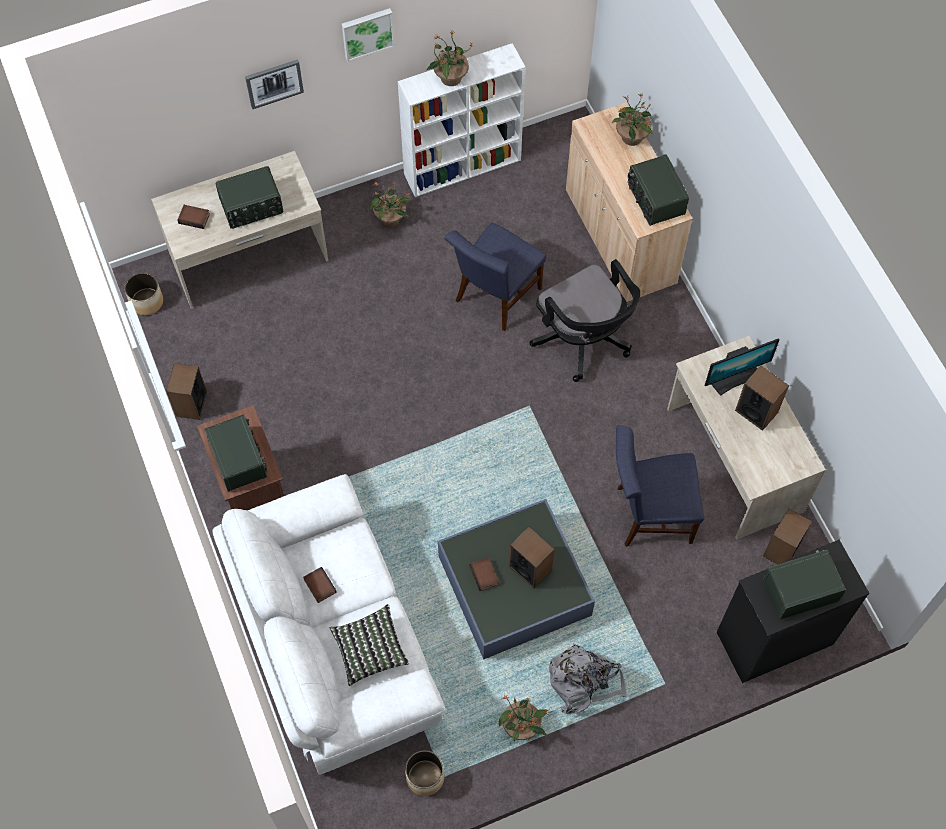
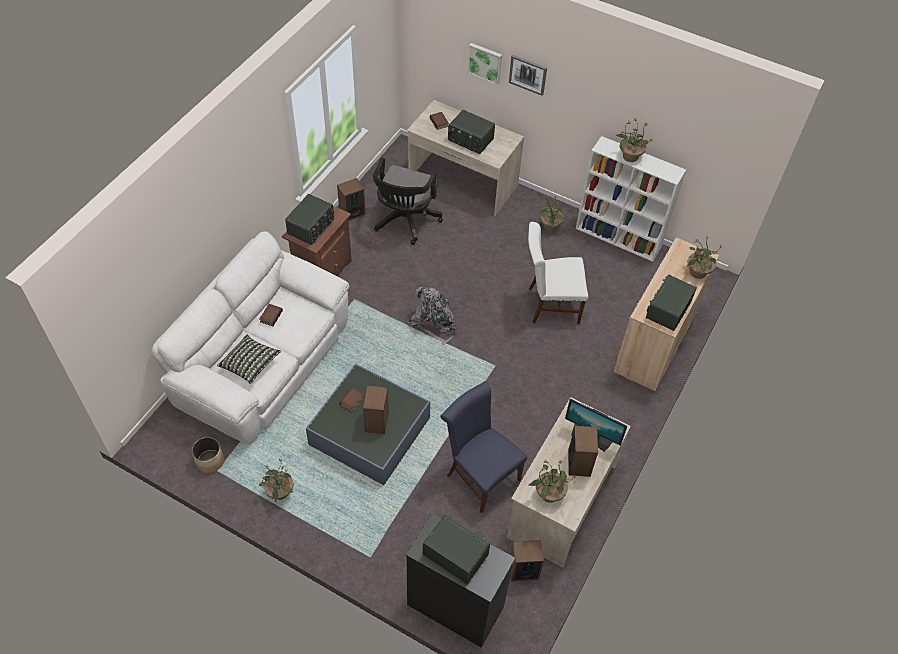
camera: 50 degrees right, 10 degrees down
planter [124,273,163,315] -> none
picture [342,8,395,62] -> picture moved to [468,43,502,85]
blue chair [444,223,546,331] -> white chair [528,222,588,324]
black office chair [530,259,640,382] -> black office chair moved to [372,158,443,245]
grey backpack [549,643,627,715] -> grey backpack moved to [408,287,457,345]
none -> potted plant [529,460,576,503]

